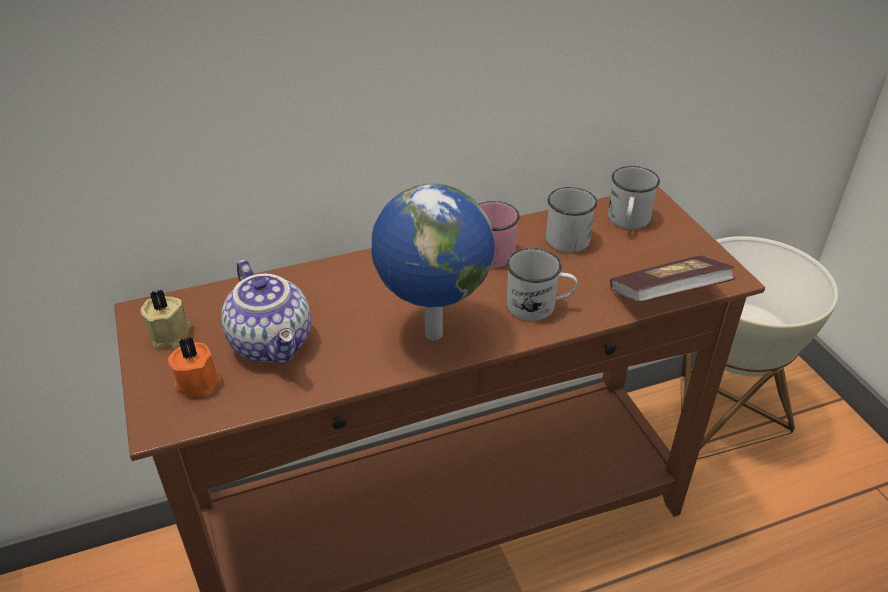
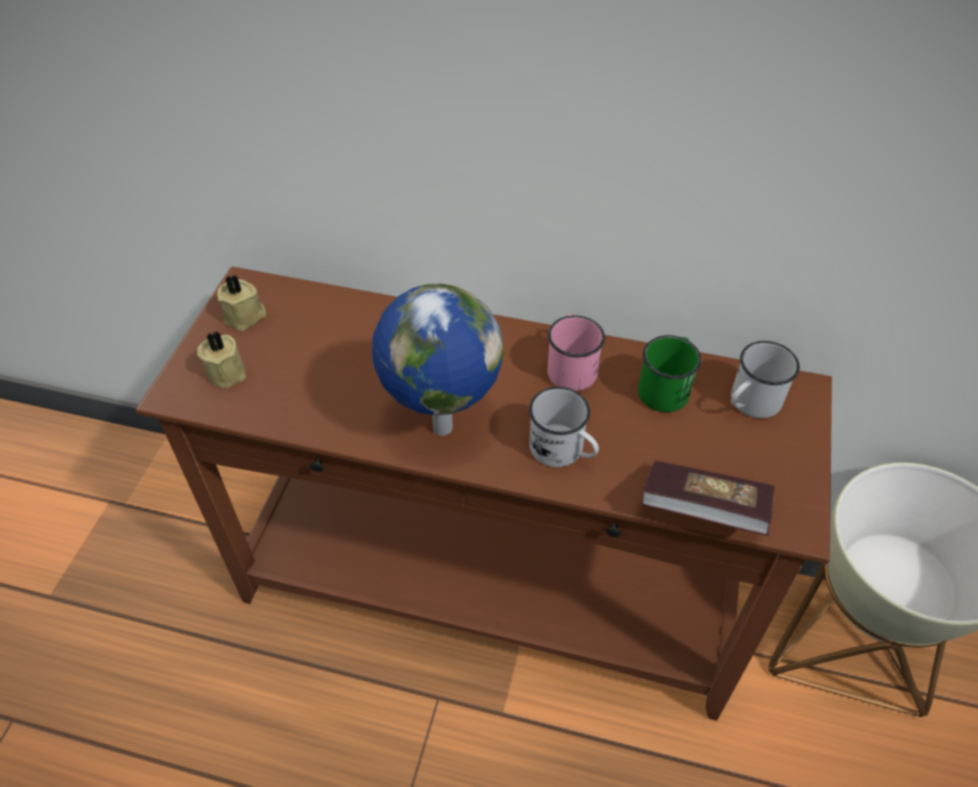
camera: 35 degrees right, 10 degrees up
orange candle [168,337,221,397] -> beige candle [197,331,246,389]
teapot [221,260,311,364] -> none
white mug [546,187,597,253] -> green mug [638,335,701,412]

